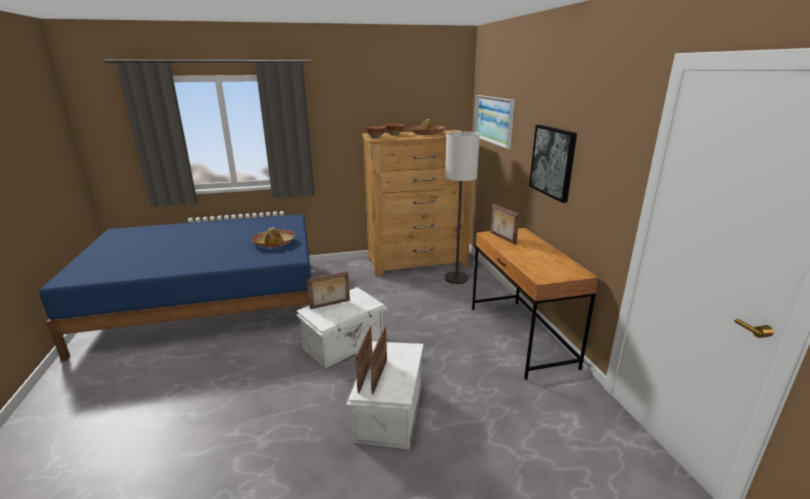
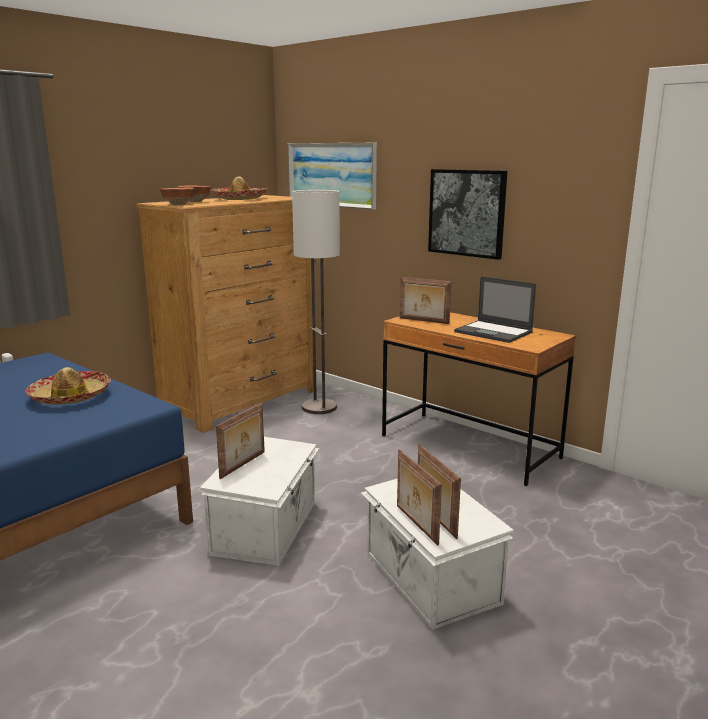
camera: 35 degrees left, 5 degrees down
none -> laptop [454,276,536,343]

